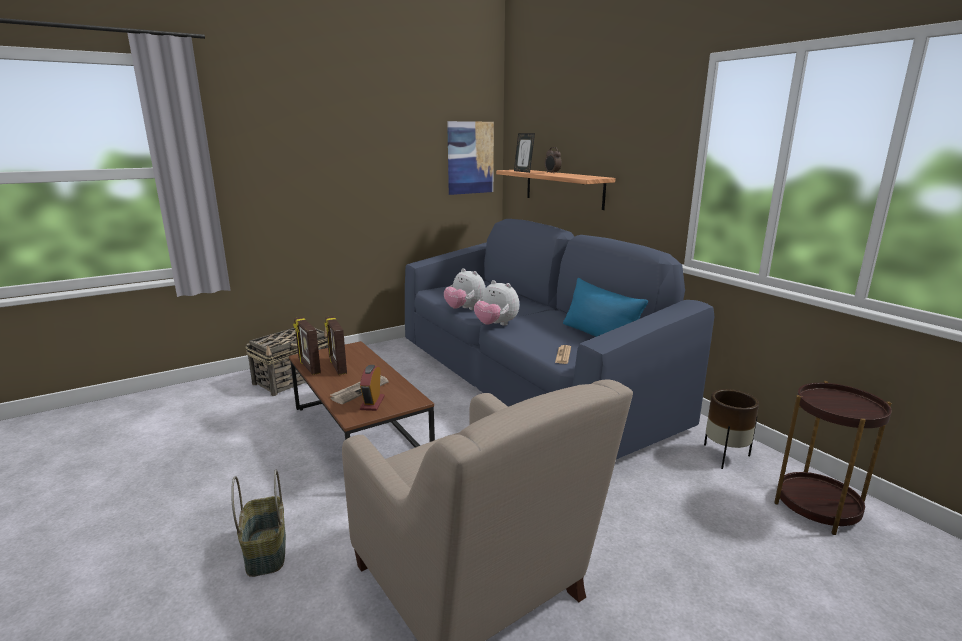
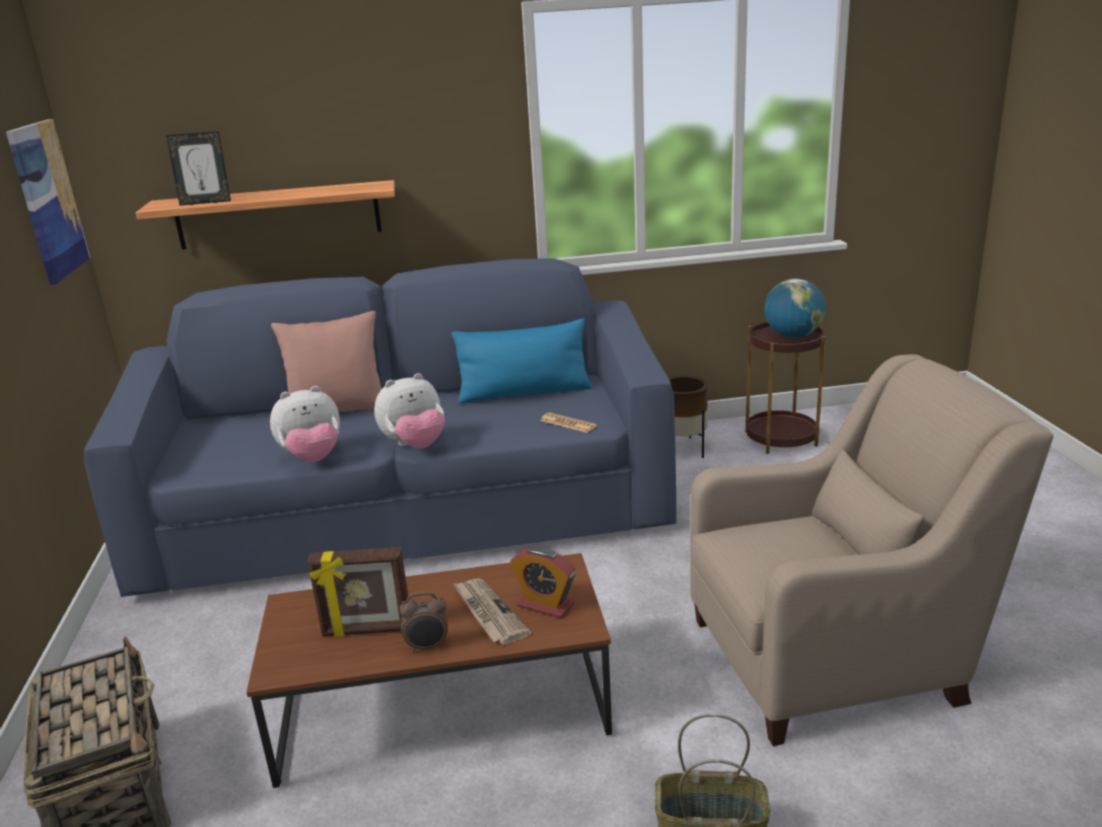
camera: 65 degrees left, 5 degrees up
picture frame [293,317,321,375] -> none
alarm clock [545,147,561,174] -> alarm clock moved to [400,592,448,652]
none -> pink pillow [271,311,382,412]
none -> globe [765,278,826,338]

